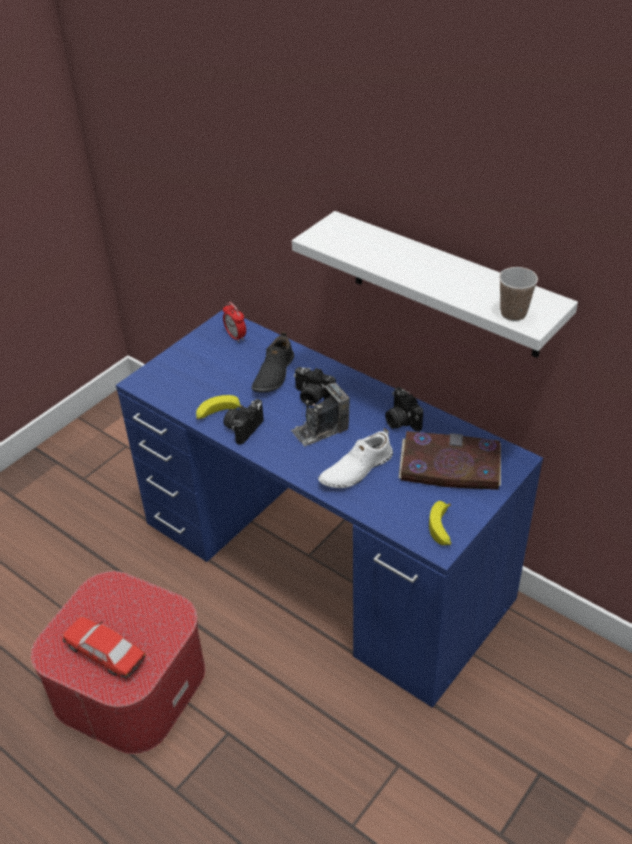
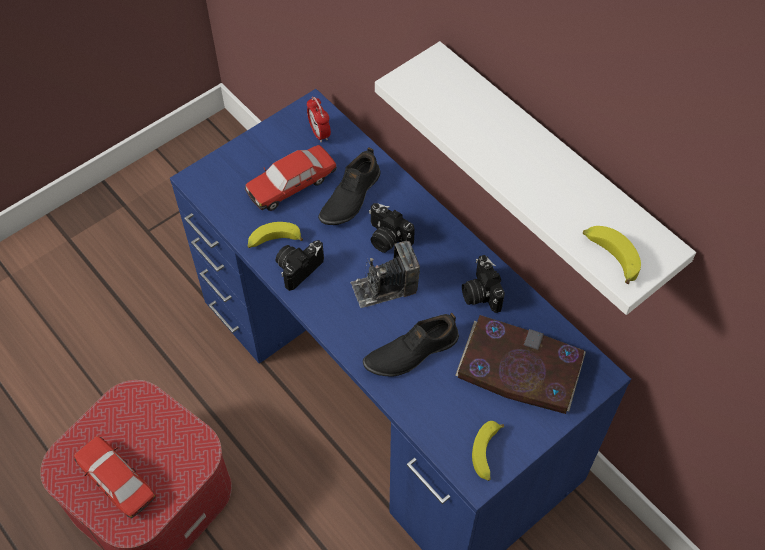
camera: 10 degrees right, 15 degrees up
white shoe [318,428,393,488] -> black shoe [363,313,459,377]
cup [499,267,538,321] -> banana [583,226,641,284]
none -> toy car [245,145,337,211]

